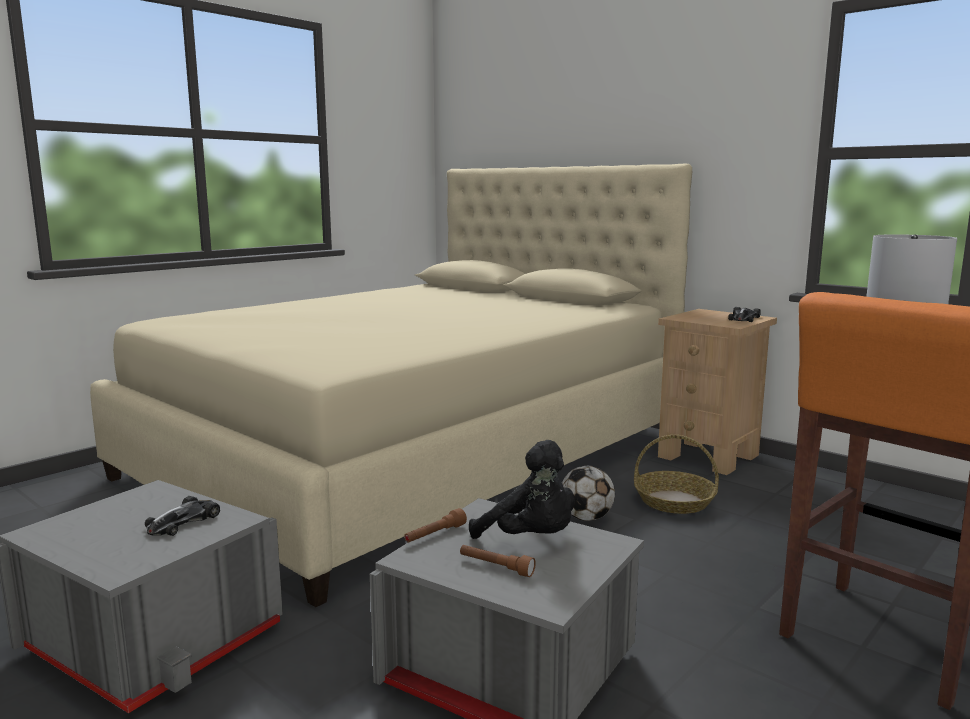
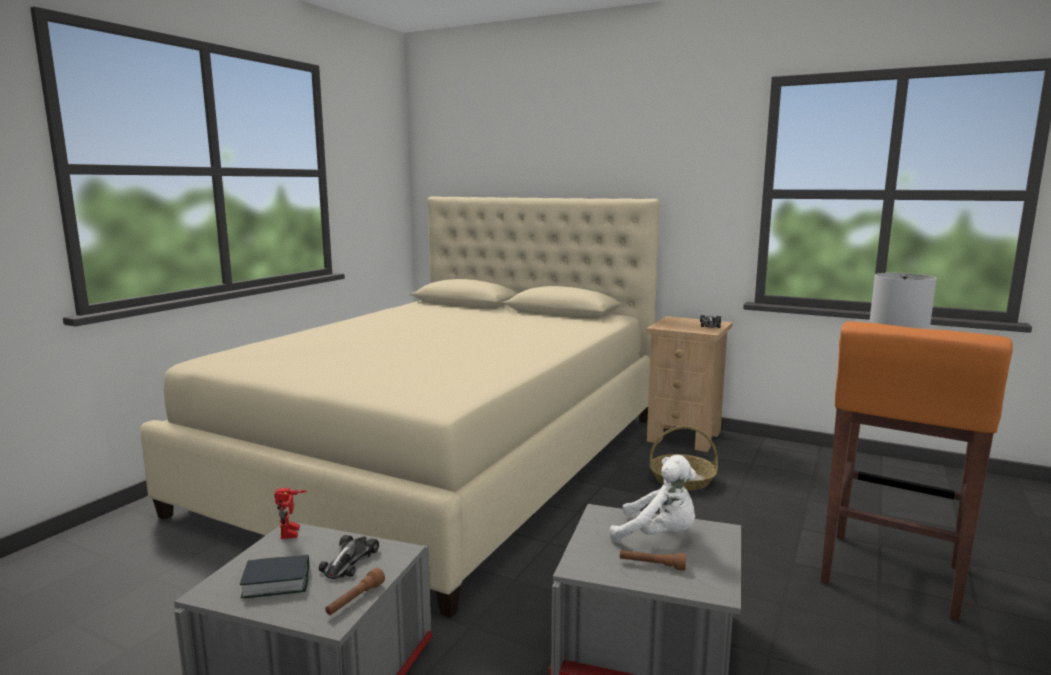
camera: 15 degrees left, 0 degrees up
brown flashlight [404,508,467,543] -> brown flashlight moved to [325,568,385,615]
black plush toy [469,440,575,539] -> white plush toy [610,455,696,542]
football [562,466,615,521] -> none
none -> book [240,555,309,598]
none -> toy robot [274,488,308,539]

